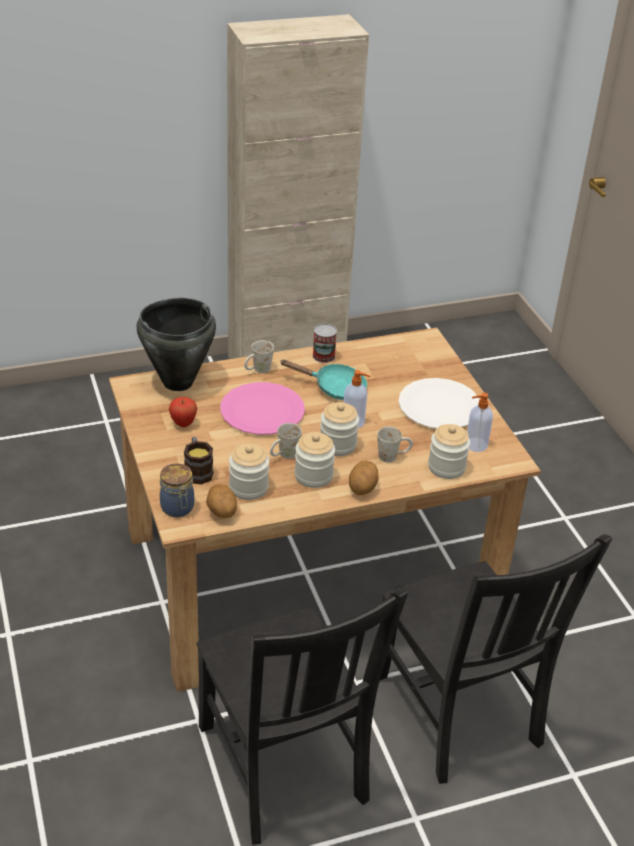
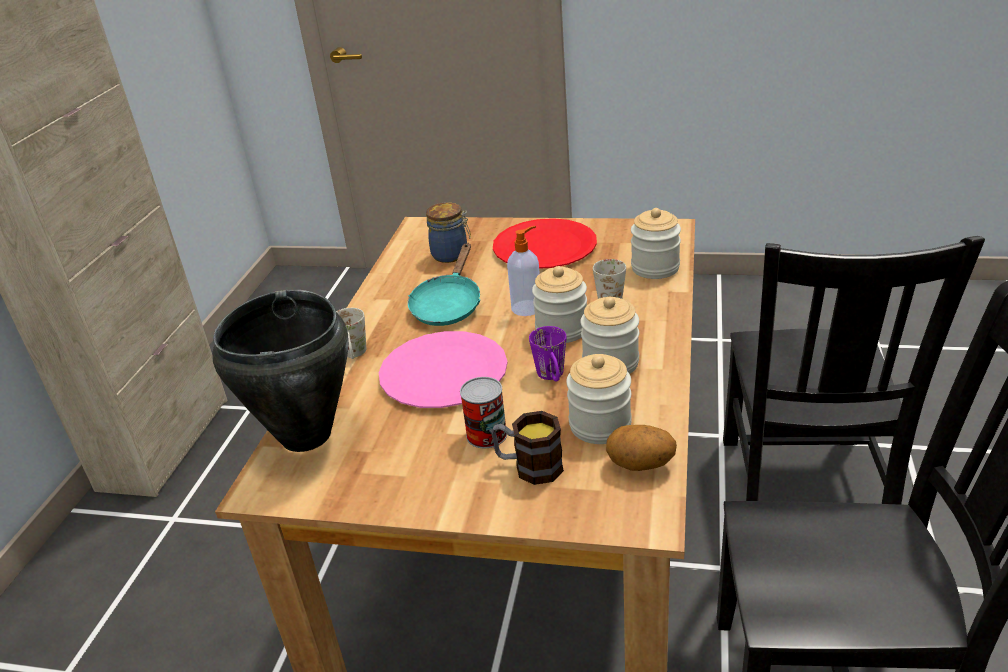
camera: 55 degrees left, 5 degrees down
jar [160,463,194,517] -> jar moved to [426,202,471,263]
apple [169,397,197,427] -> none
white mug [270,423,302,459] -> purple mug [529,326,566,382]
turquoise frying pan [280,359,367,400] -> turquoise frying pan turned 150 degrees clockwise [408,243,480,326]
can [313,324,337,363] -> can moved to [460,377,507,448]
potato [349,460,379,495] -> none
black chair [380,534,613,784] -> black chair turned 90 degrees clockwise [723,236,985,505]
white plate [399,378,479,429] -> red plate [493,218,597,269]
soap dispenser [467,393,493,452] -> none

